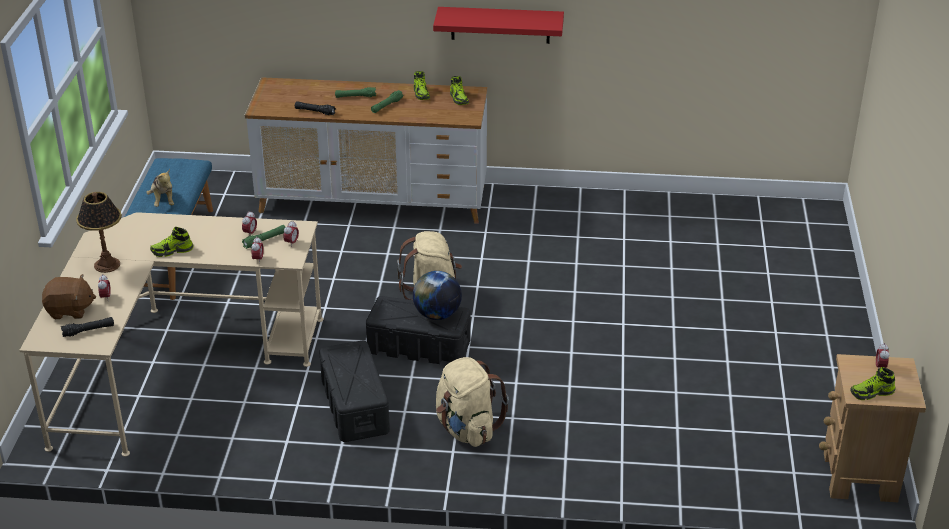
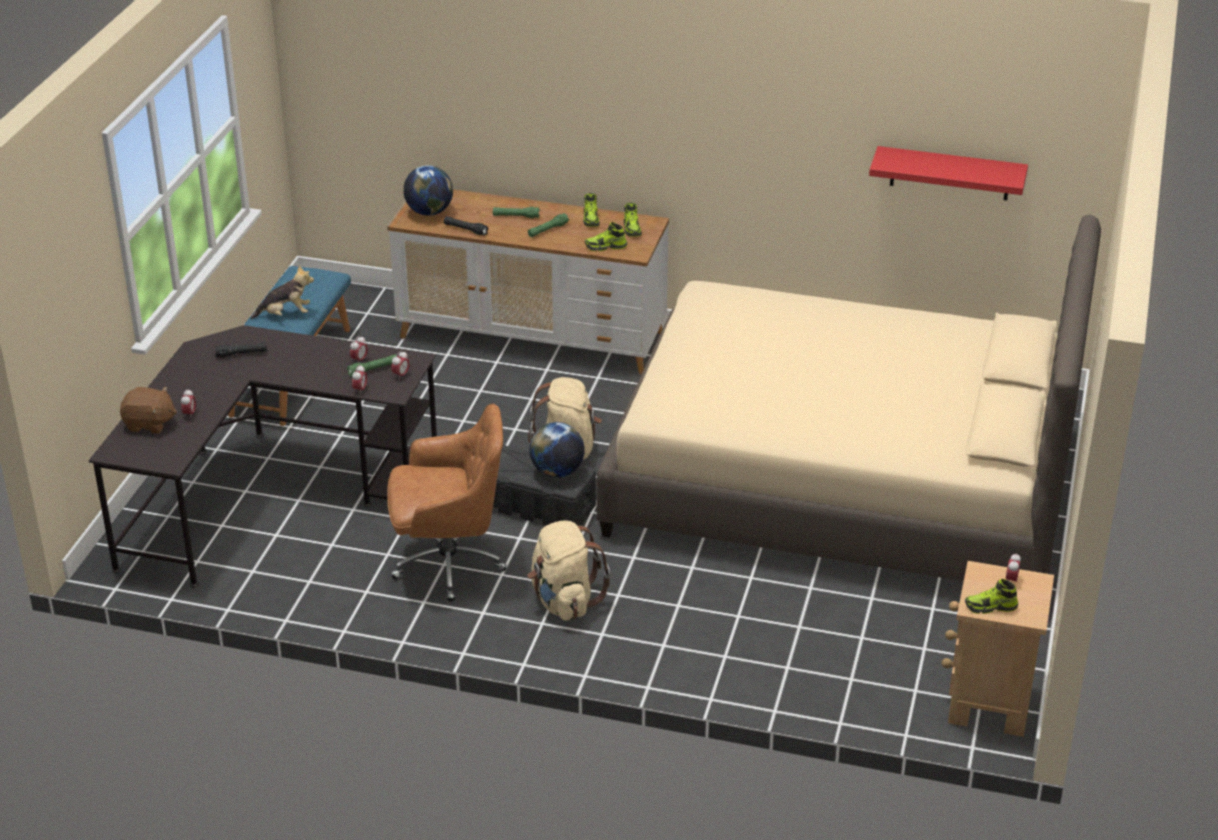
camera: 10 degrees right, 0 degrees up
beige desk [19,212,323,457] -> black desk [89,325,437,588]
black flashlight [61,317,114,337] -> black flashlight moved to [214,342,267,358]
table lamp [76,192,122,273] -> none
plush toy [146,169,174,207] -> plush toy turned 90 degrees counterclockwise [250,265,314,319]
shoe [150,227,193,257] -> shoe moved to [585,222,627,251]
black storage box [319,340,390,442] -> brown office chair [387,404,506,602]
red shelf [433,7,564,44] -> red shelf moved to [869,146,1028,200]
none -> globe [403,165,453,216]
none -> beige bed [597,215,1101,581]

